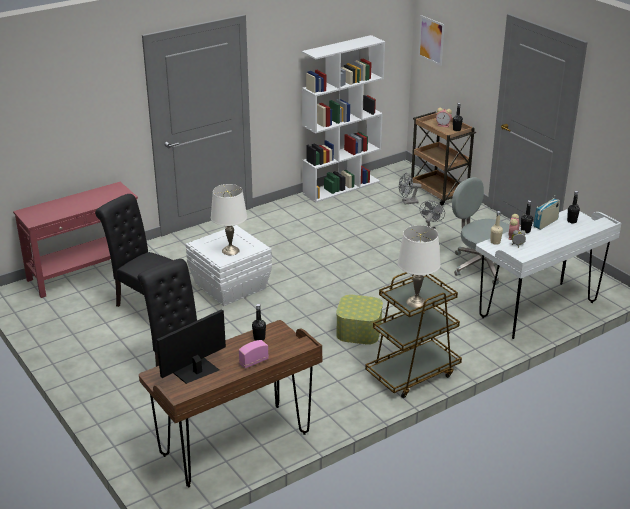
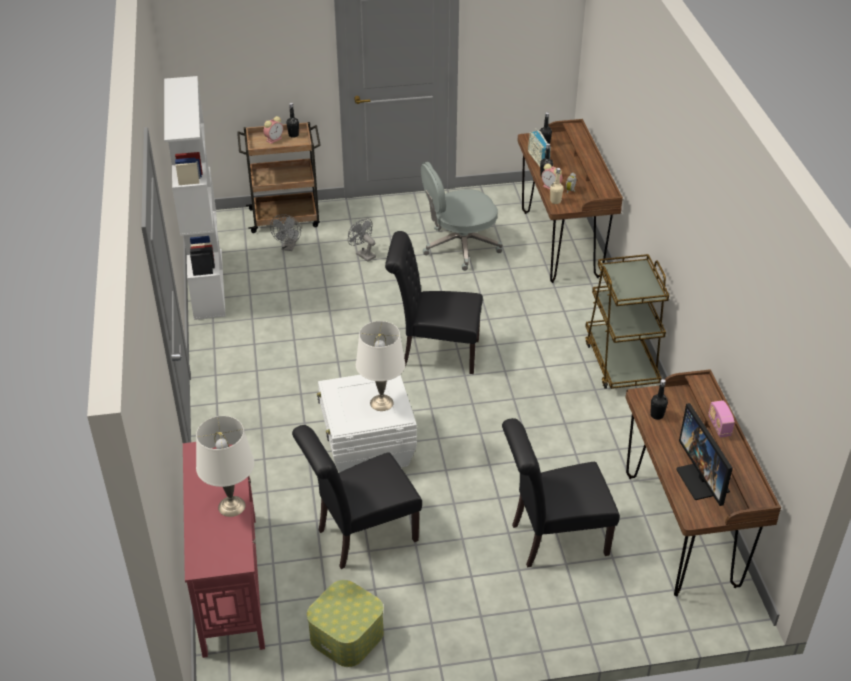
camera: 65 degrees left, 10 degrees up
storage box [336,295,383,345] -> storage box moved to [307,580,384,667]
white table lamp [397,225,441,308] -> white table lamp moved to [196,416,254,517]
picture [418,15,445,66] -> none
white desk [476,209,621,339] -> brown desk [518,119,623,283]
none -> black chair [385,231,483,374]

